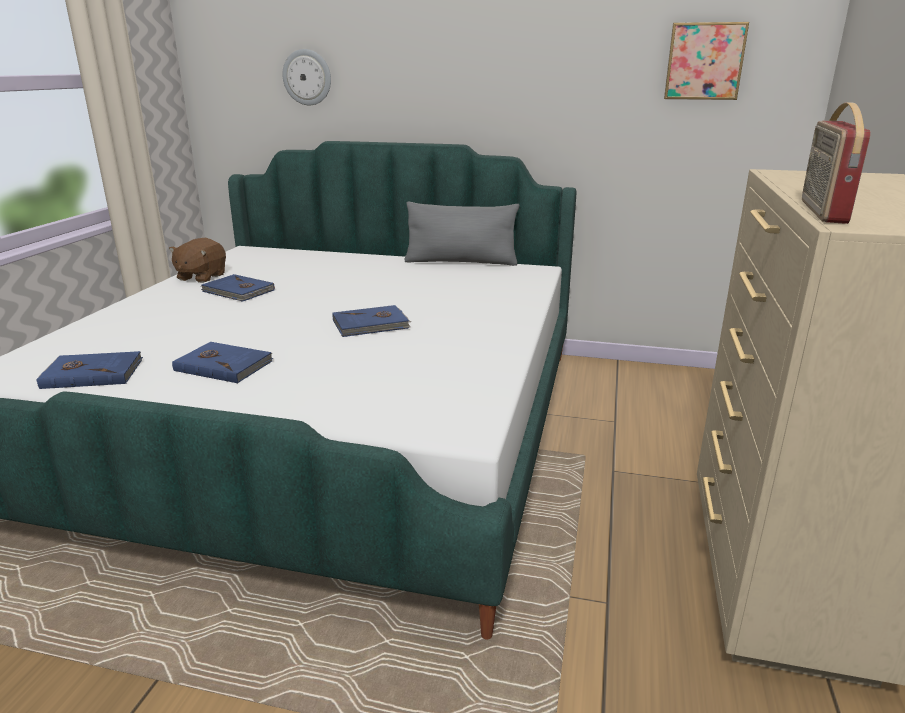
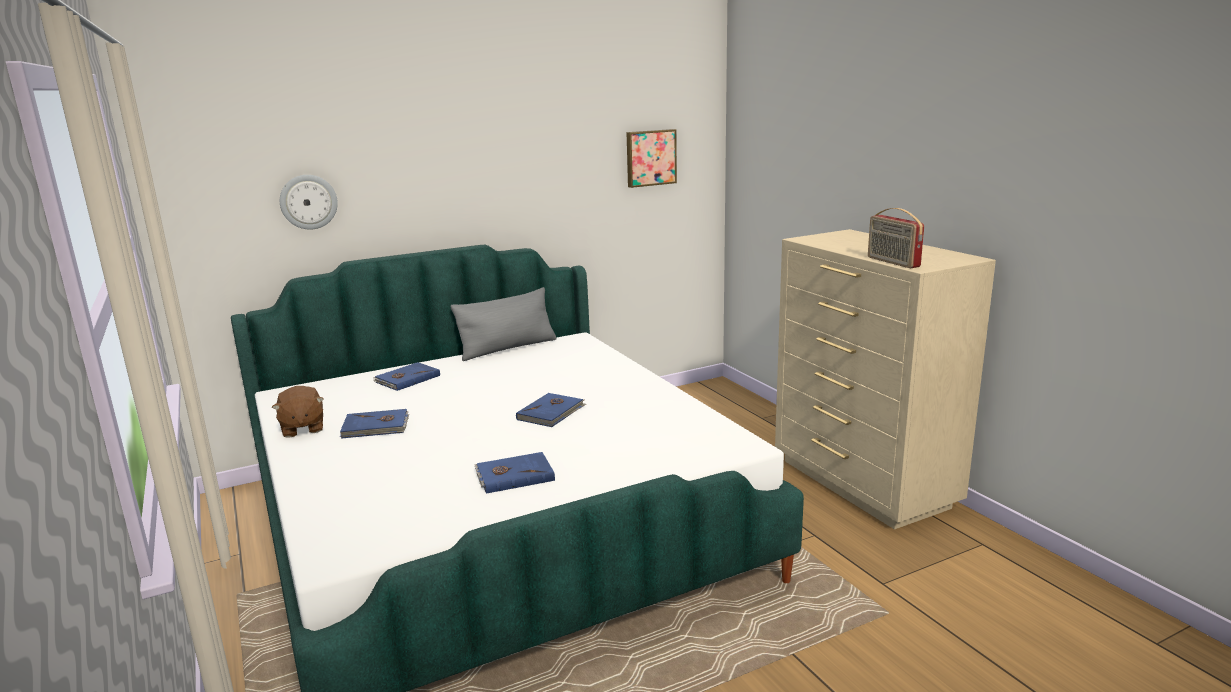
camera: 40 degrees left, 5 degrees down
blue book [37,351,143,389] -> blue book moved to [373,362,440,391]

